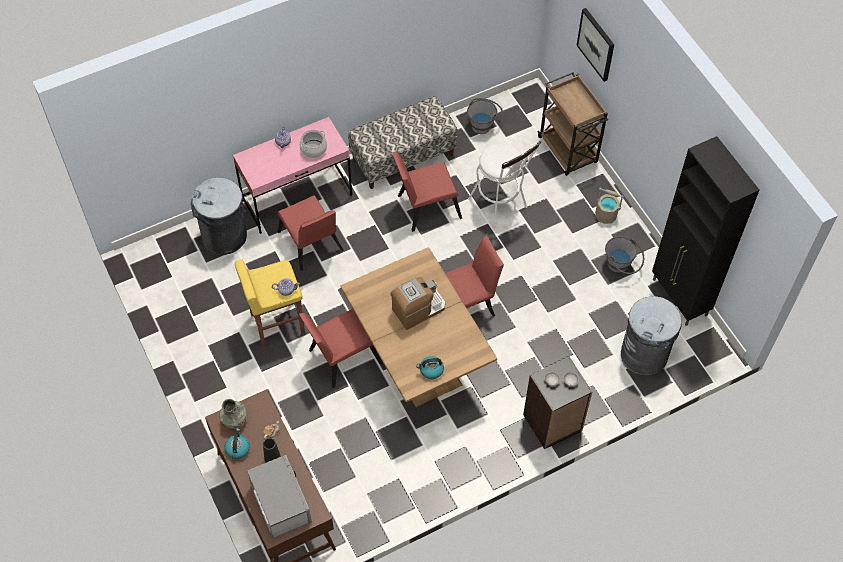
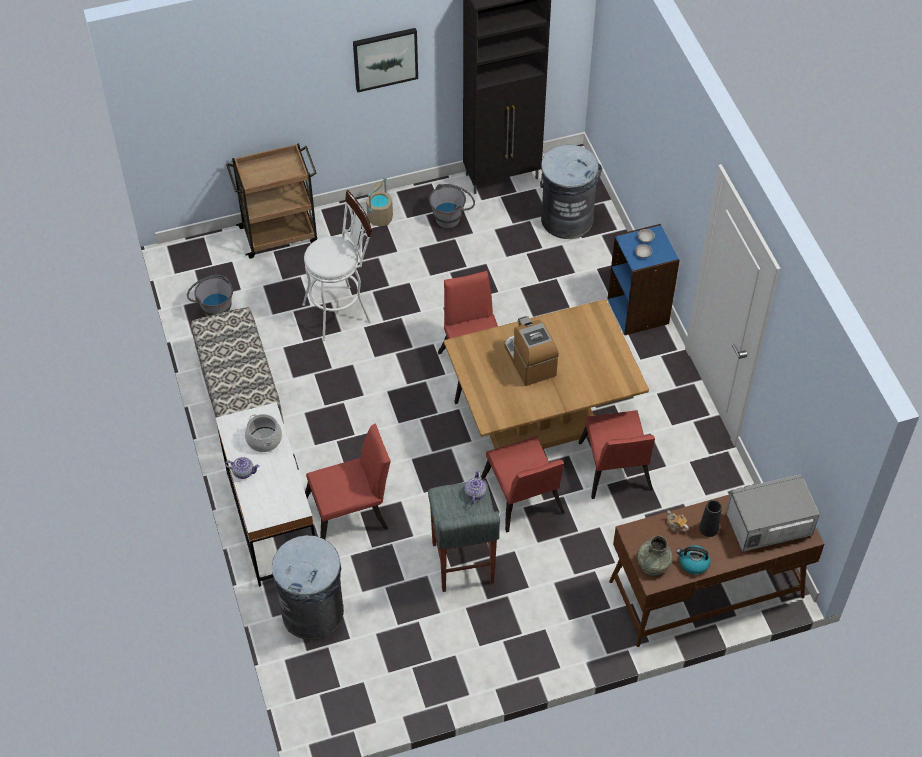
camera: 80 degrees left, 5 degrees down
pink desk [233,117,352,234] -> white desk [215,402,315,587]
yellow stool [235,259,305,348] -> grey stool [428,480,500,592]
red chair [392,152,462,232] -> red chair moved to [579,410,655,499]
kettle [416,356,444,379] -> none
black bookcase [523,357,592,449] -> blue bookcase [608,224,680,335]
picture [577,8,614,82] -> picture moved to [353,28,418,93]

